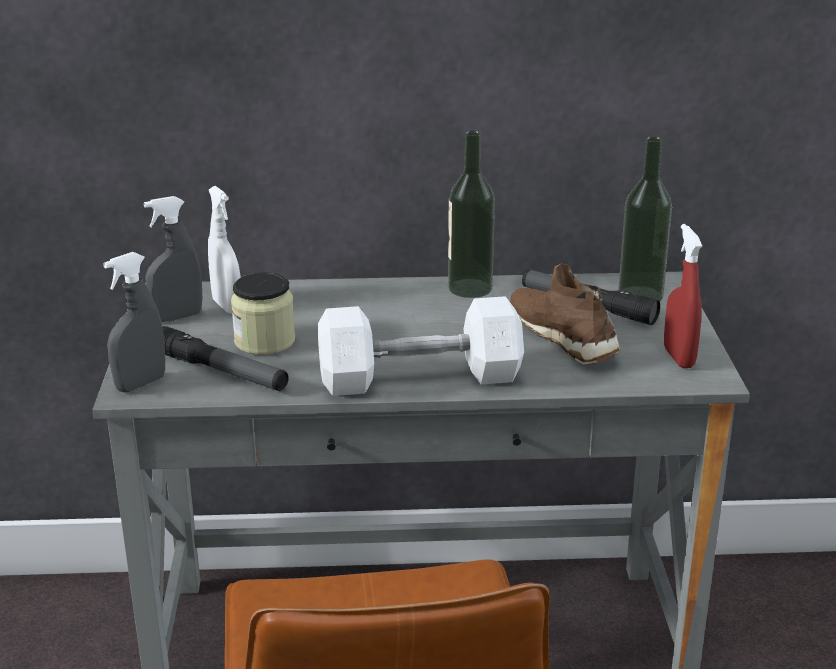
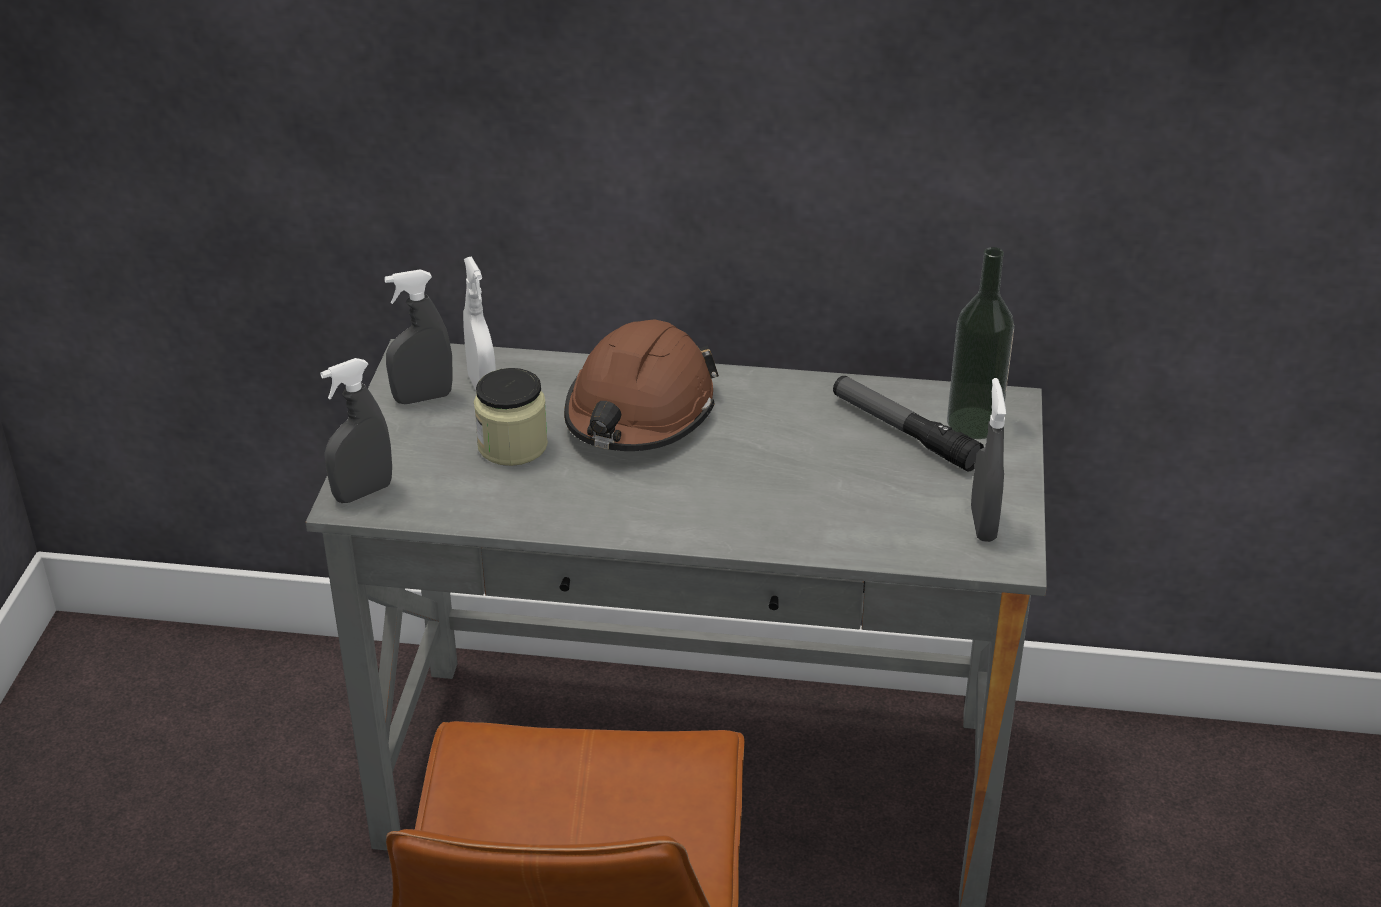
camera: 10 degrees right, 10 degrees up
flashlight [162,326,289,391] -> none
white dumbbell [318,296,524,396] -> none
bottle [448,131,495,298] -> none
brown shoe [510,264,620,365] -> none
red spray bottle [664,224,702,368] -> grey spray bottle [971,378,1006,542]
none -> brown hard hat [564,319,719,451]

